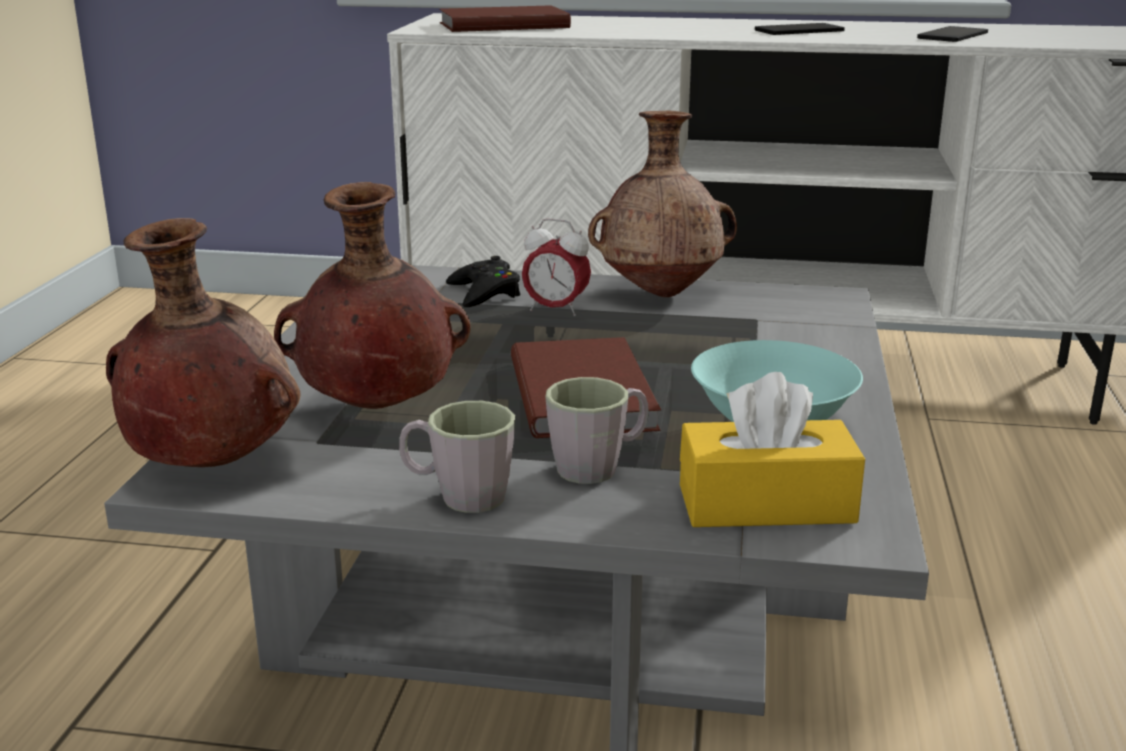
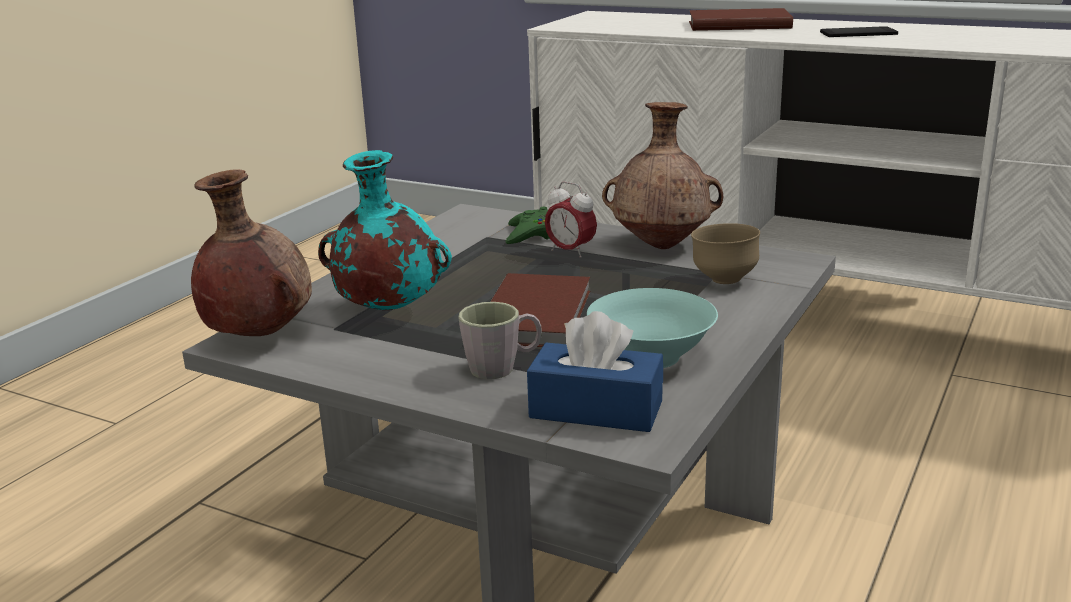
camera: 20 degrees right, 0 degrees up
brown vase [274,182,470,409] -> turquoise vase [318,150,452,310]
grey mug [399,401,515,513] -> none
brown book [440,5,571,32] -> brown book moved to [689,8,793,31]
black game controller [446,256,521,307] -> green game controller [505,207,550,244]
yellow tissue box [680,372,865,527] -> blue tissue box [527,311,663,432]
phone [917,26,988,42] -> none
none -> brown bowl [691,223,760,284]

